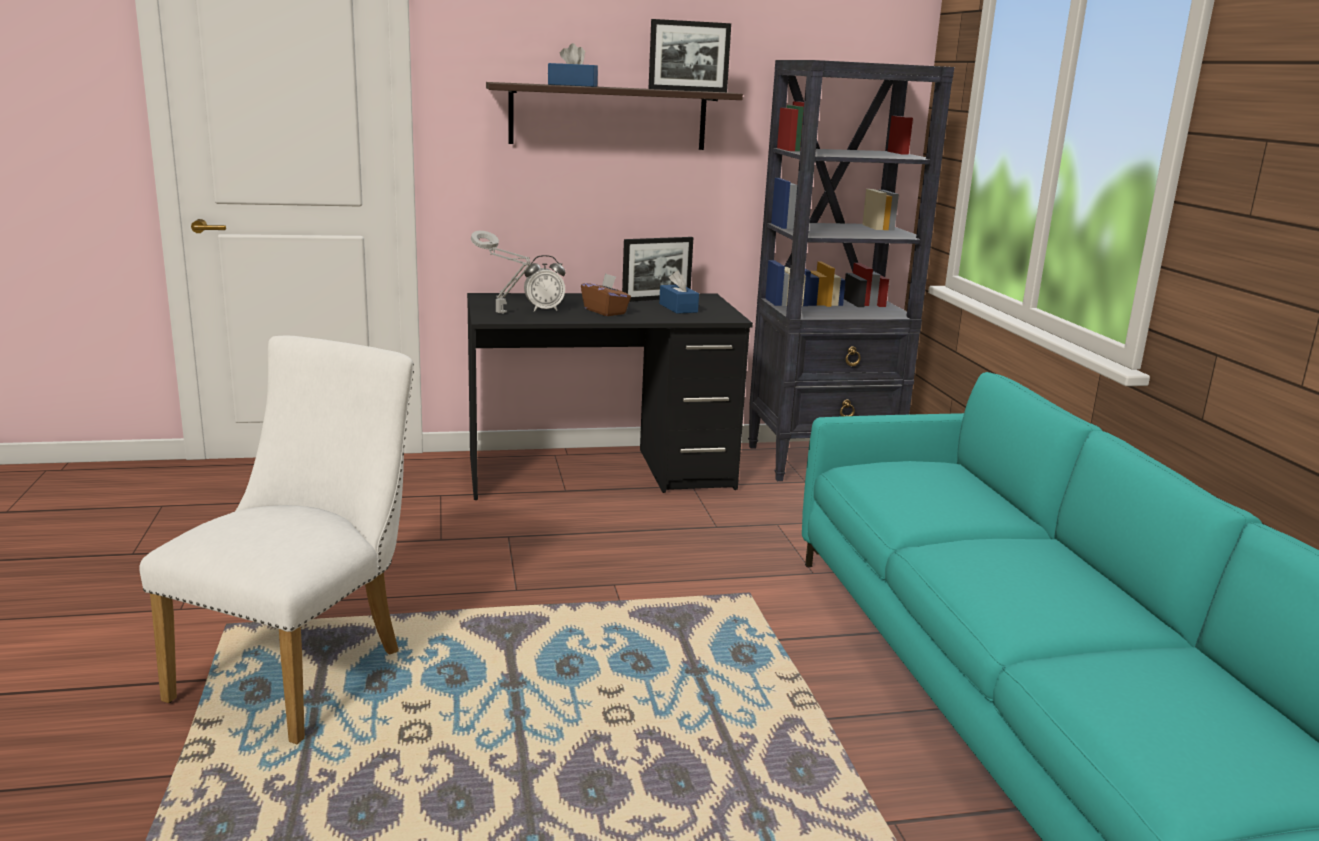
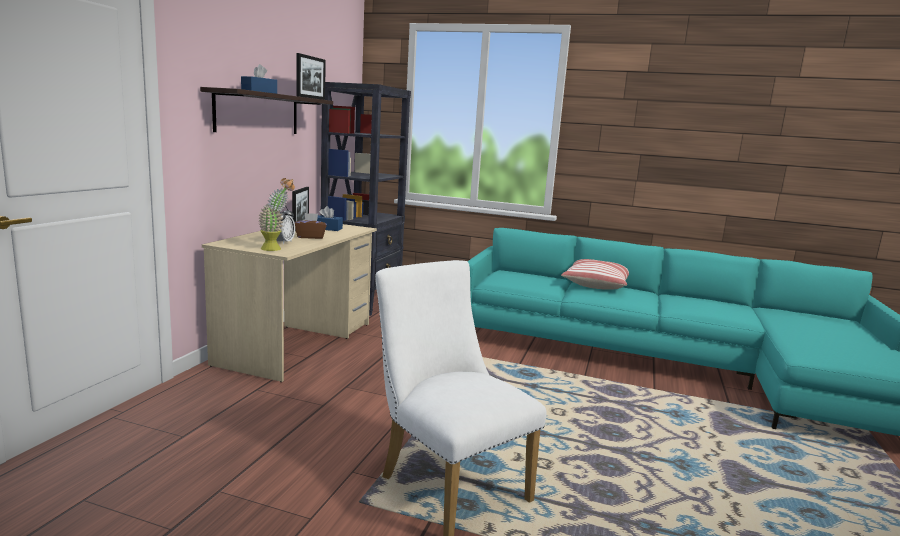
camera: 60 degrees left, 5 degrees down
black desk [467,293,753,500] -> beige desk [202,224,377,382]
grey table lamp [471,231,531,314] -> potted plant [259,178,295,251]
none -> pillow [561,259,629,290]

